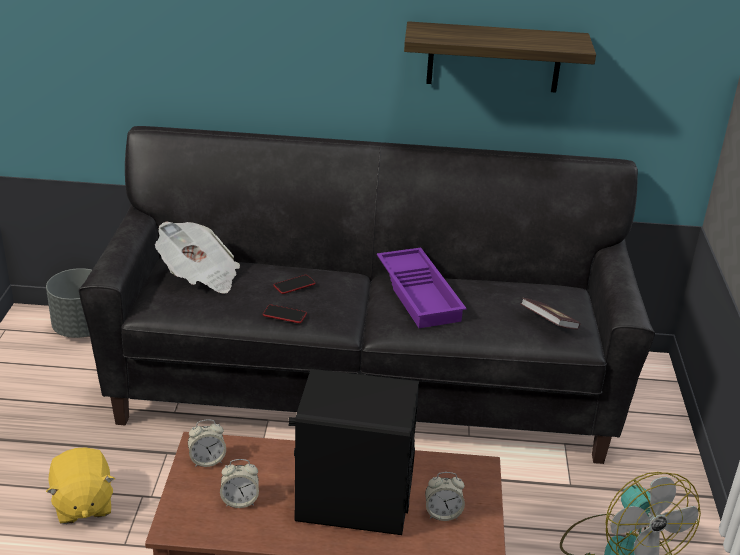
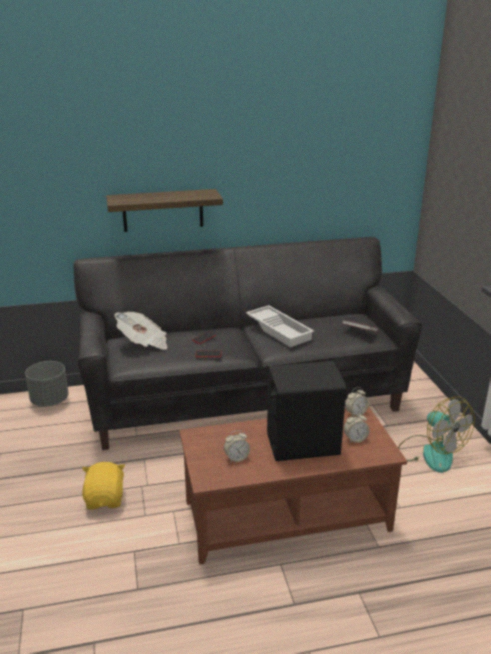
camera: 15 degrees left, 5 degrees down
yellow plush toy [46,447,115,524] -> yellow plush toy turned 150 degrees counterclockwise [82,462,125,510]
alarm clock [188,419,226,467] -> alarm clock moved to [345,387,369,417]
purple tray [377,247,467,328] -> white tray [246,305,314,347]
shelf [404,21,596,93] -> shelf moved to [106,189,223,232]

